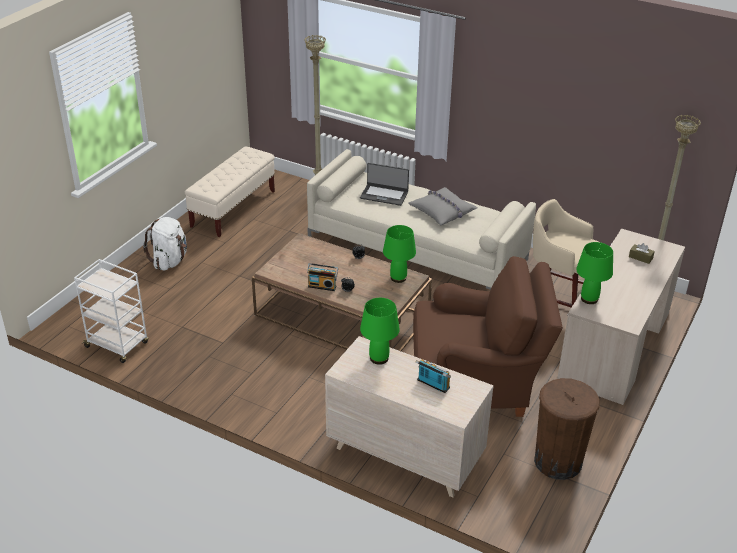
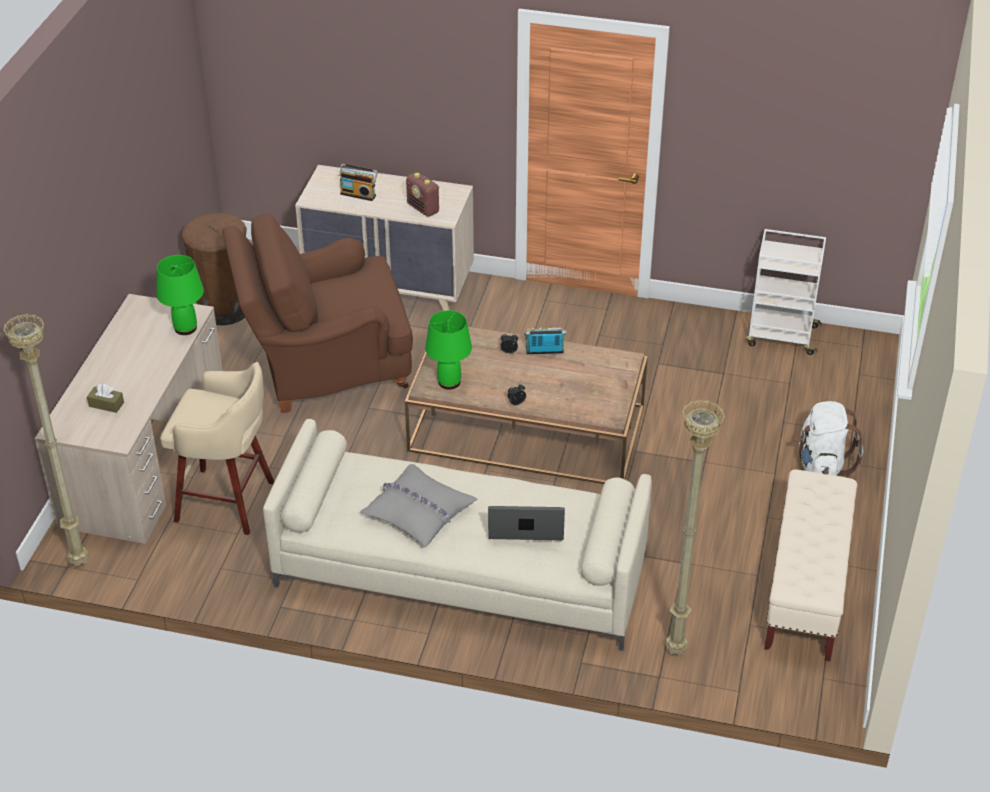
camera: 165 degrees right, 5 degrees up
green table lamp [360,298,400,365] -> radio [406,172,440,217]

